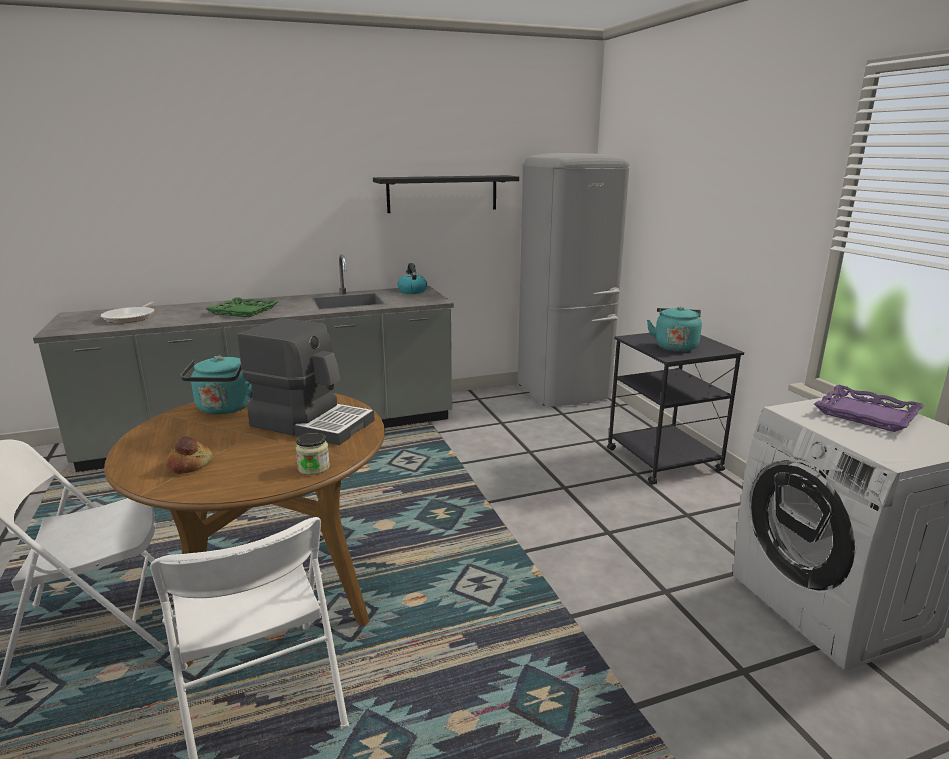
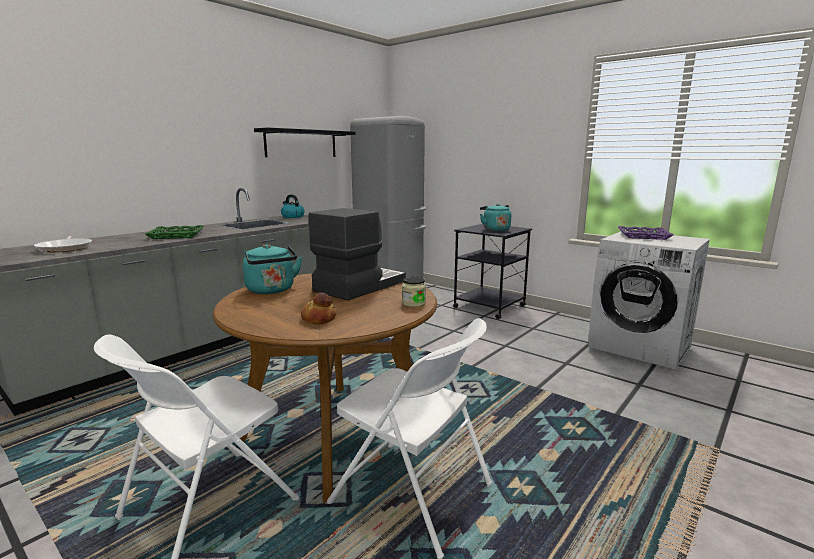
camera: 30 degrees left, 5 degrees down
coffee machine [237,318,375,445] -> coffee machine turned 45 degrees counterclockwise [308,208,406,300]

